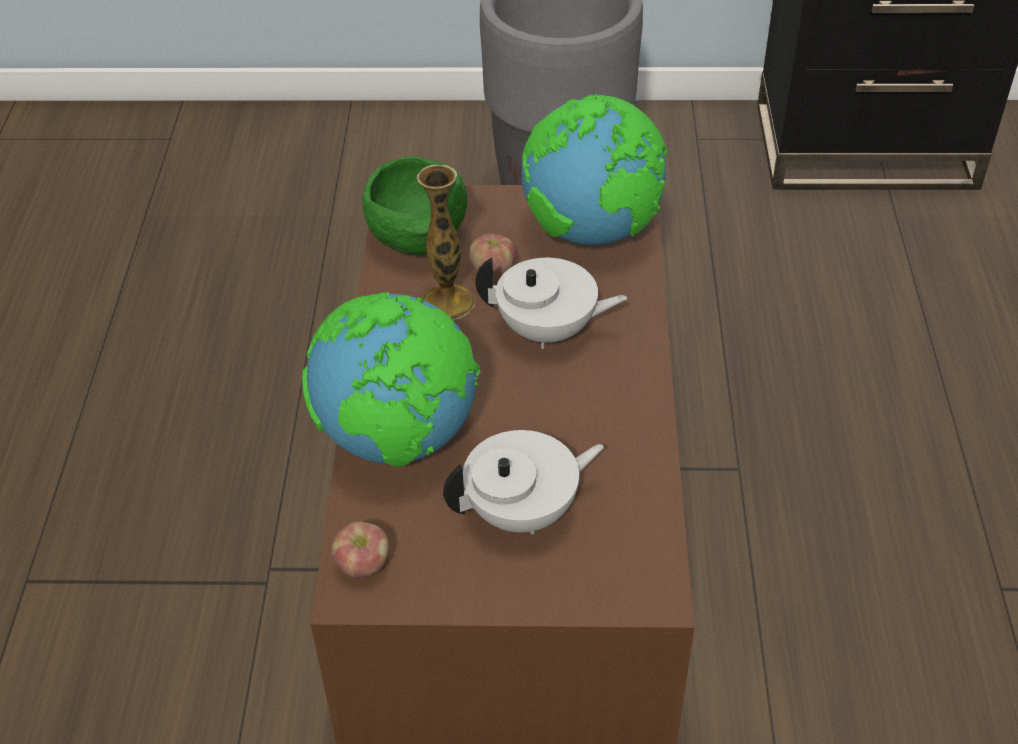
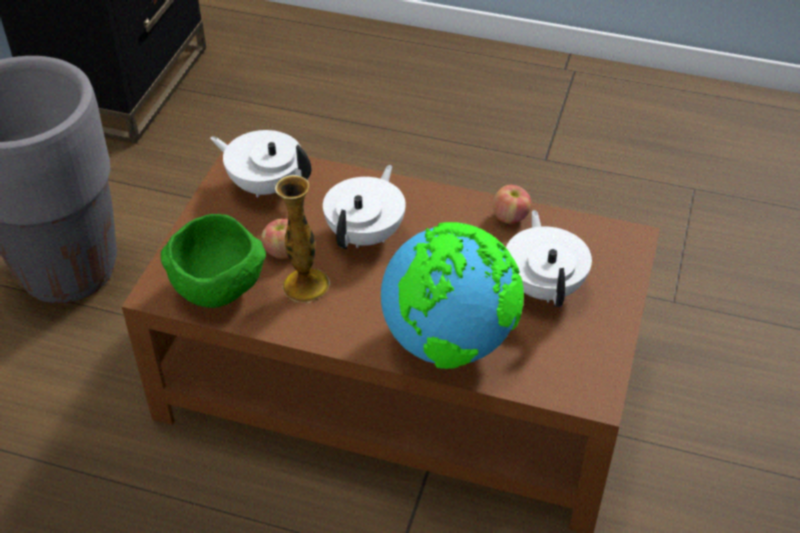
camera: 75 degrees left, 0 degrees up
apple [332,522,390,578] -> apple moved to [493,185,532,224]
globe [521,94,668,245] -> white teapot [210,130,311,197]

